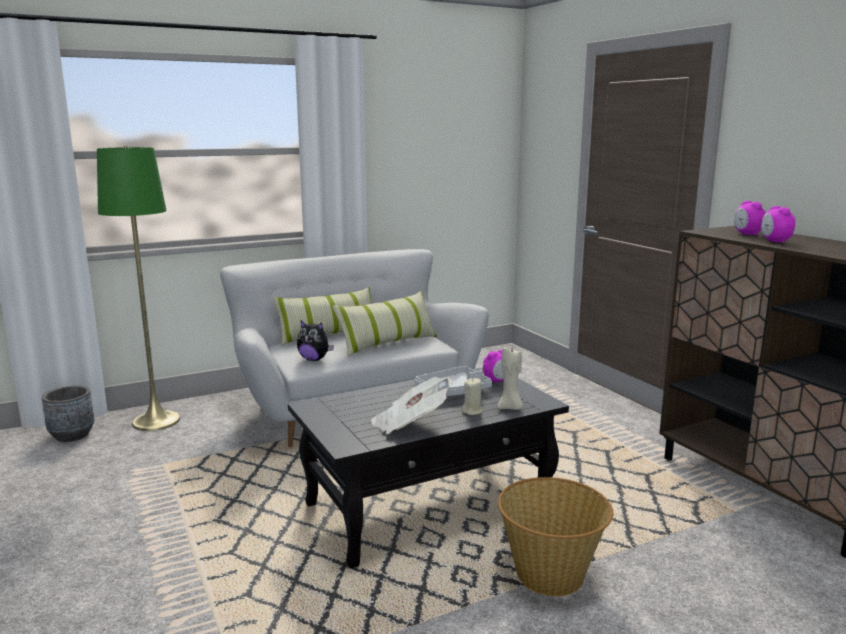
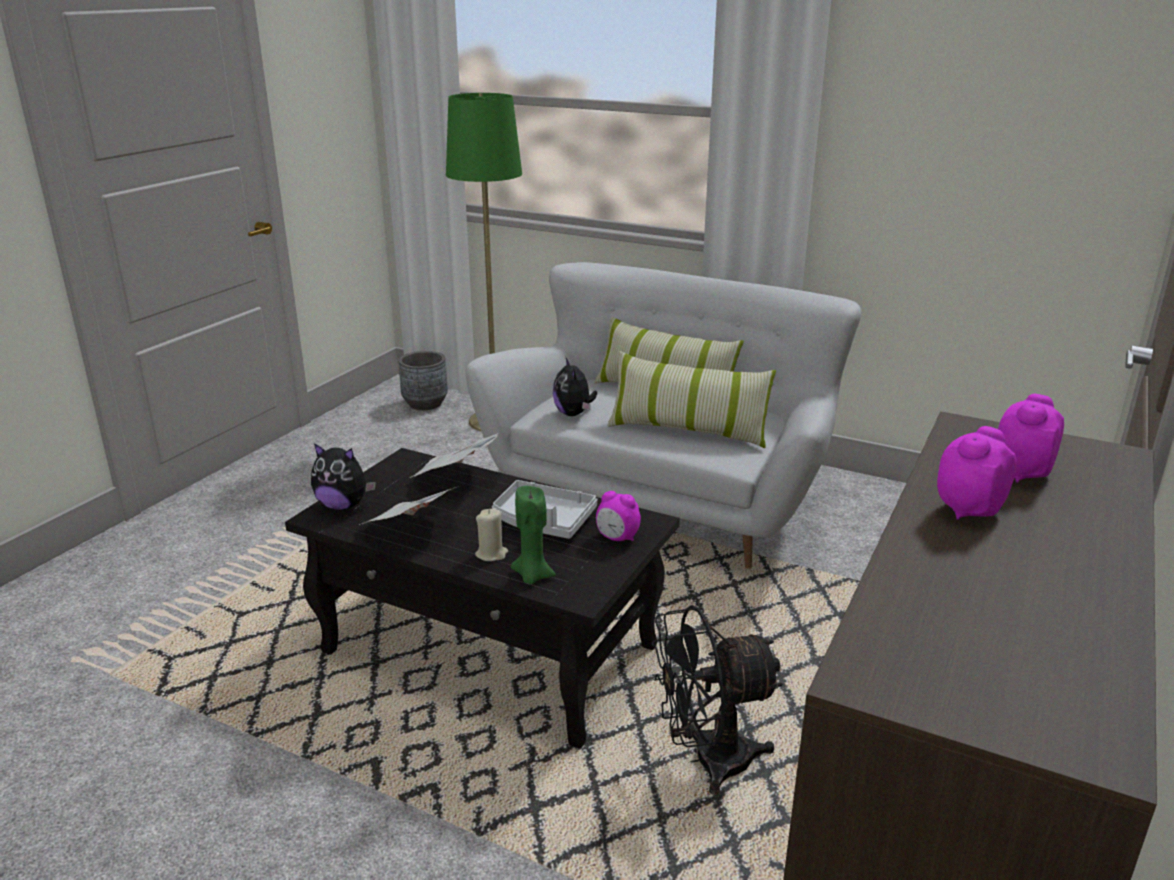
camera: 55 degrees right, 10 degrees up
beige candle [497,346,523,410] -> green candle [511,486,556,584]
basket [498,477,613,596] -> none
none -> plush toy [311,443,376,510]
none -> newspaper [410,433,498,478]
none -> black fan [652,605,783,795]

